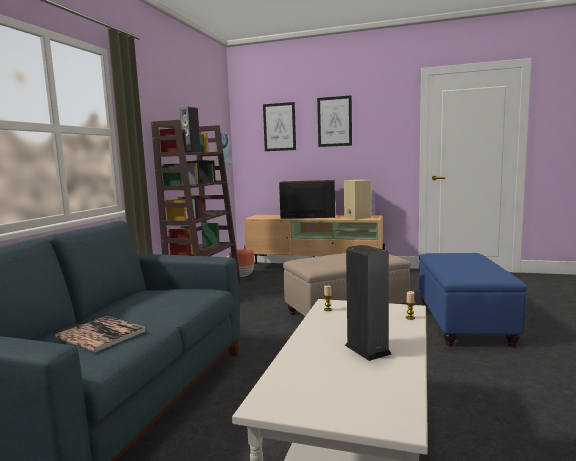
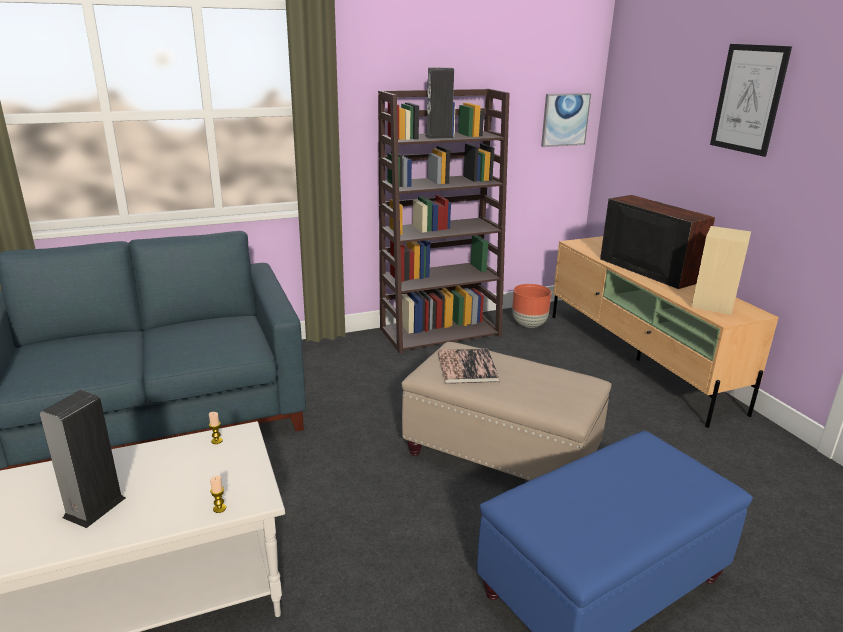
camera: 50 degrees right, 15 degrees up
book [55,316,146,353] -> book moved to [438,349,500,384]
picture [263,102,296,151] -> none

